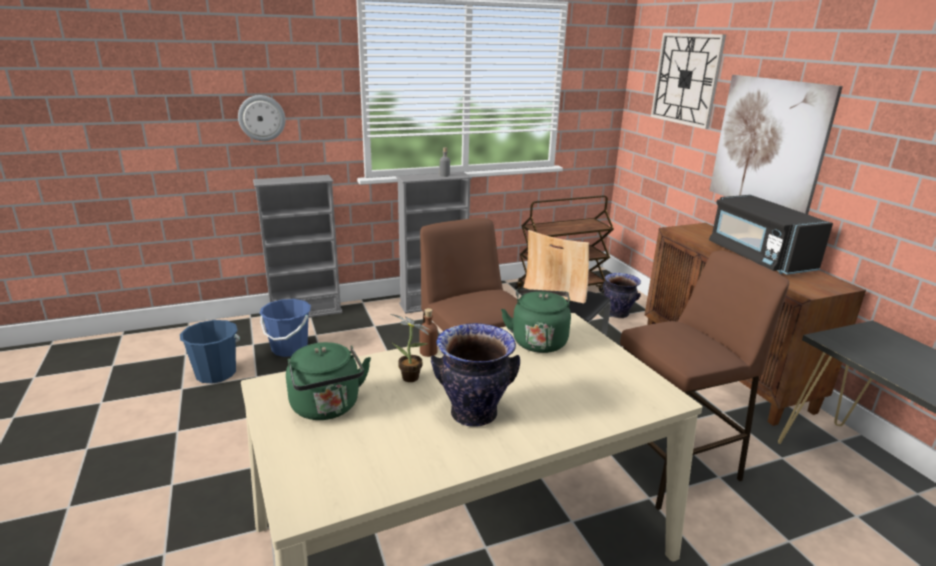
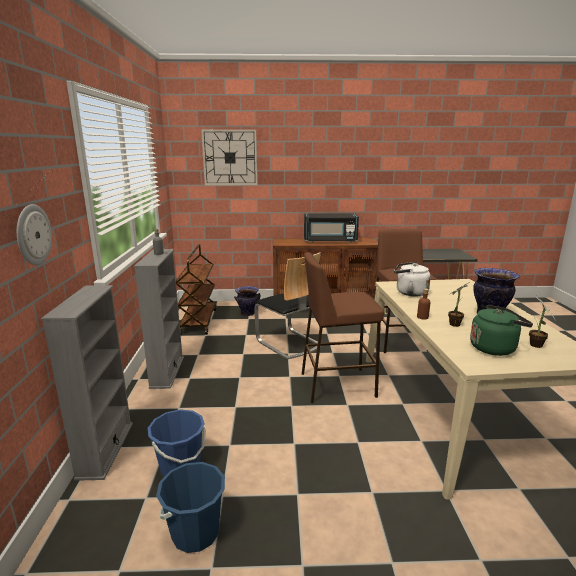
camera: 70 degrees left, 5 degrees down
green kettle [501,289,571,353] -> white kettle [394,262,431,296]
picture [709,75,843,214] -> none
none -> potted plant [529,297,556,348]

